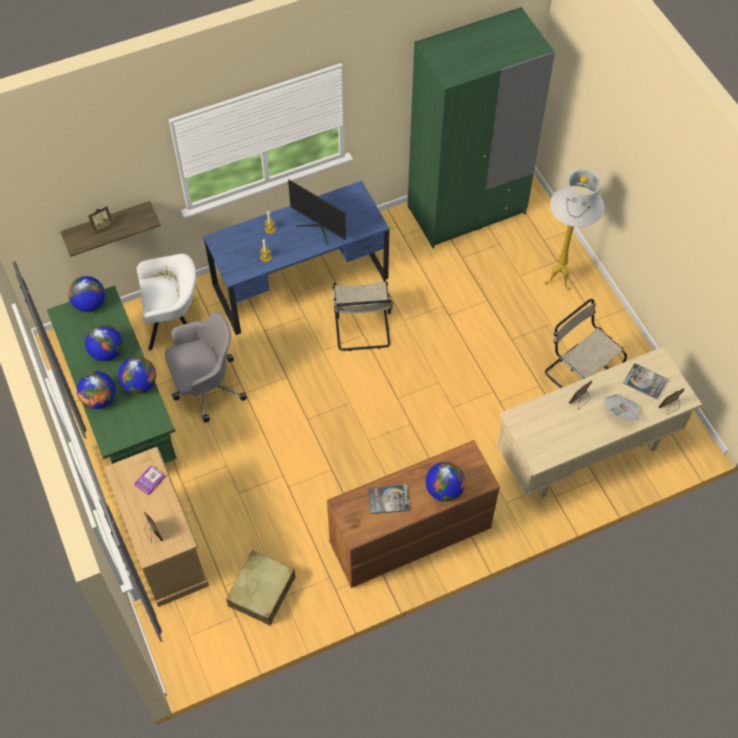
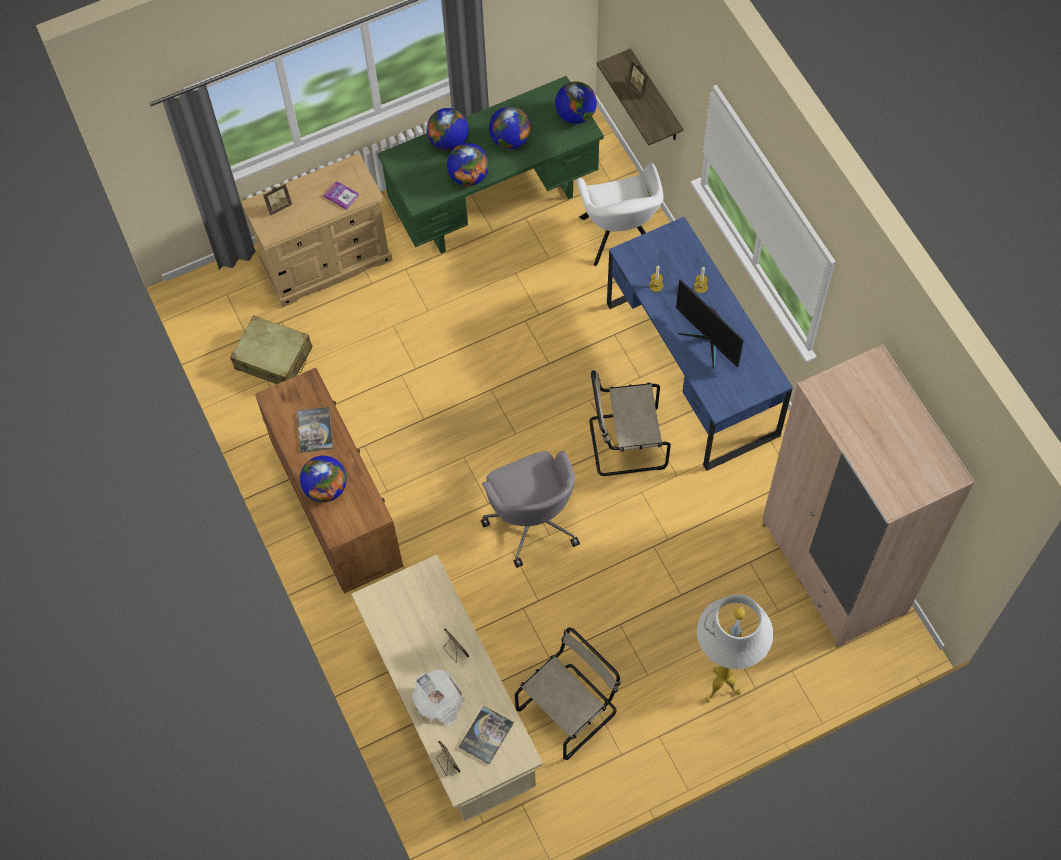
camera: 90 degrees right, 5 degrees up
grey office chair [165,312,247,422] -> grey office chair moved to [481,451,580,568]
monitor [288,180,346,246] -> monitor turned 75 degrees counterclockwise [676,279,744,369]
green wardrobe [407,7,555,248] -> beige wardrobe [762,344,975,648]

